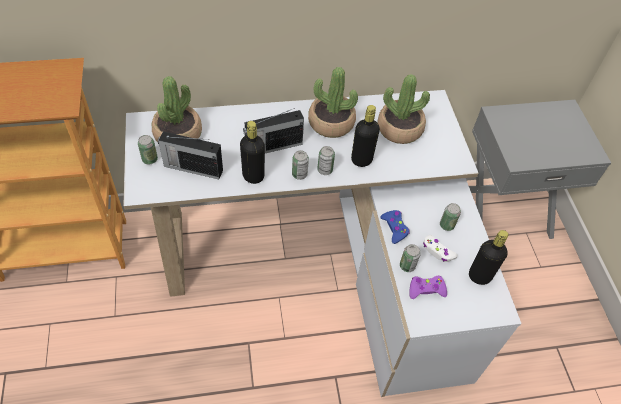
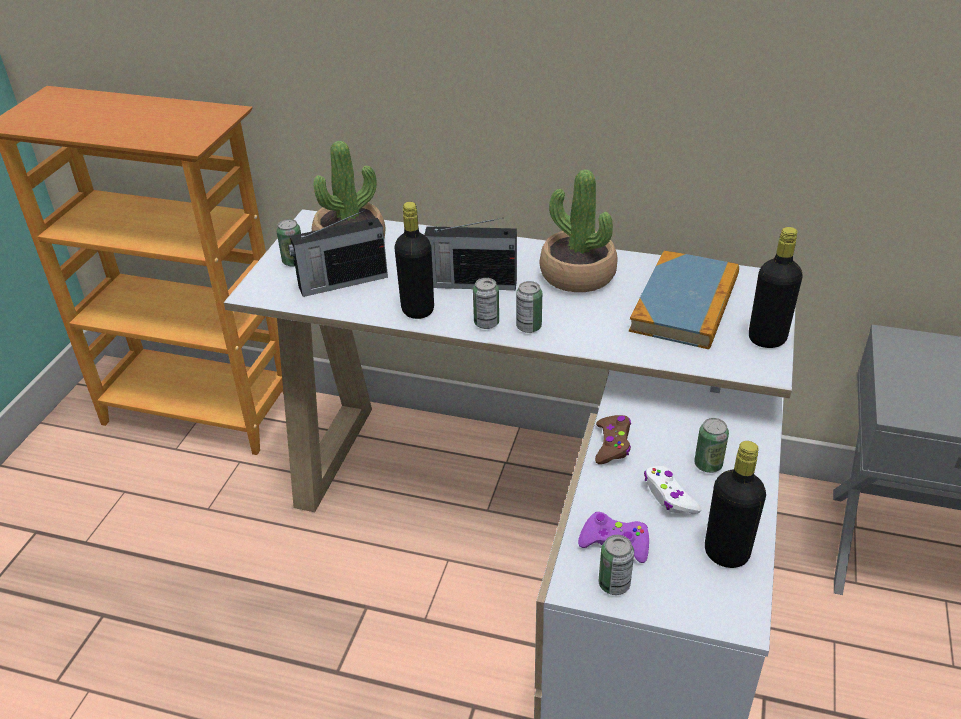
camera: 30 degrees right, 15 degrees down
radio [158,131,223,179] -> radio turned 60 degrees counterclockwise [288,209,388,297]
black bottle [351,105,380,167] -> black bottle moved to [749,227,803,348]
potted plant [378,74,430,144] -> book [629,251,739,349]
blue game controller [381,210,410,244] -> brown game controller [595,415,631,464]
can [400,244,421,272] -> can moved to [599,535,634,595]

